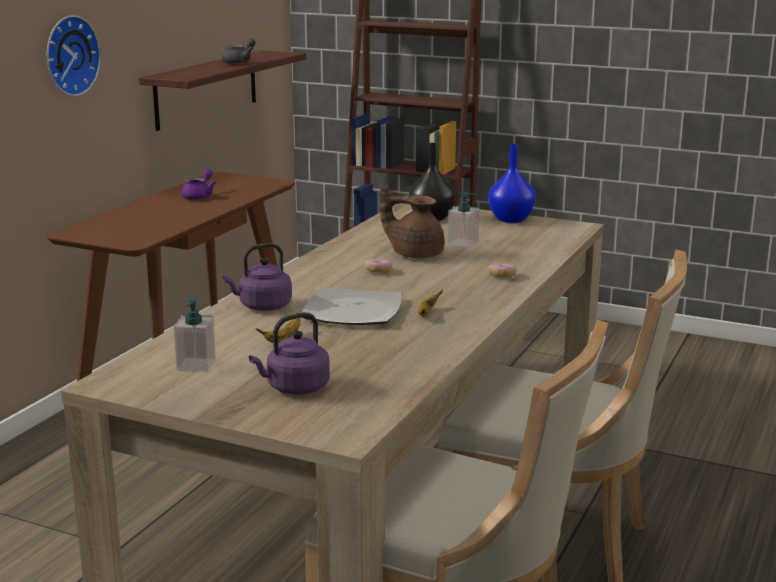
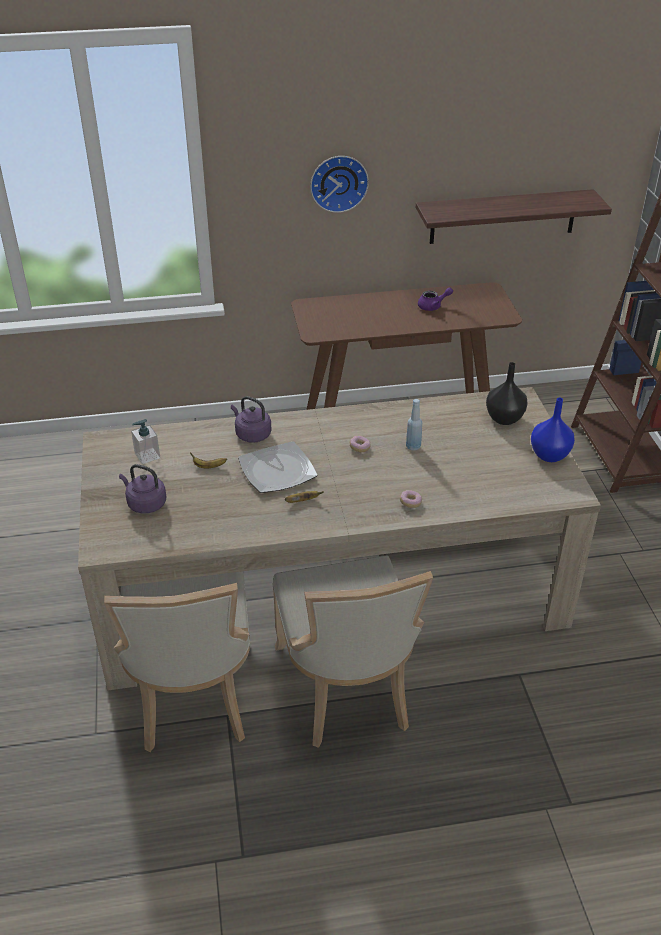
camera: 55 degrees right, 20 degrees up
grey teapot [222,38,256,64] -> none
brown teapot [380,183,445,258] -> blue bottle [406,399,422,450]
soap dispenser [448,192,480,248] -> none

